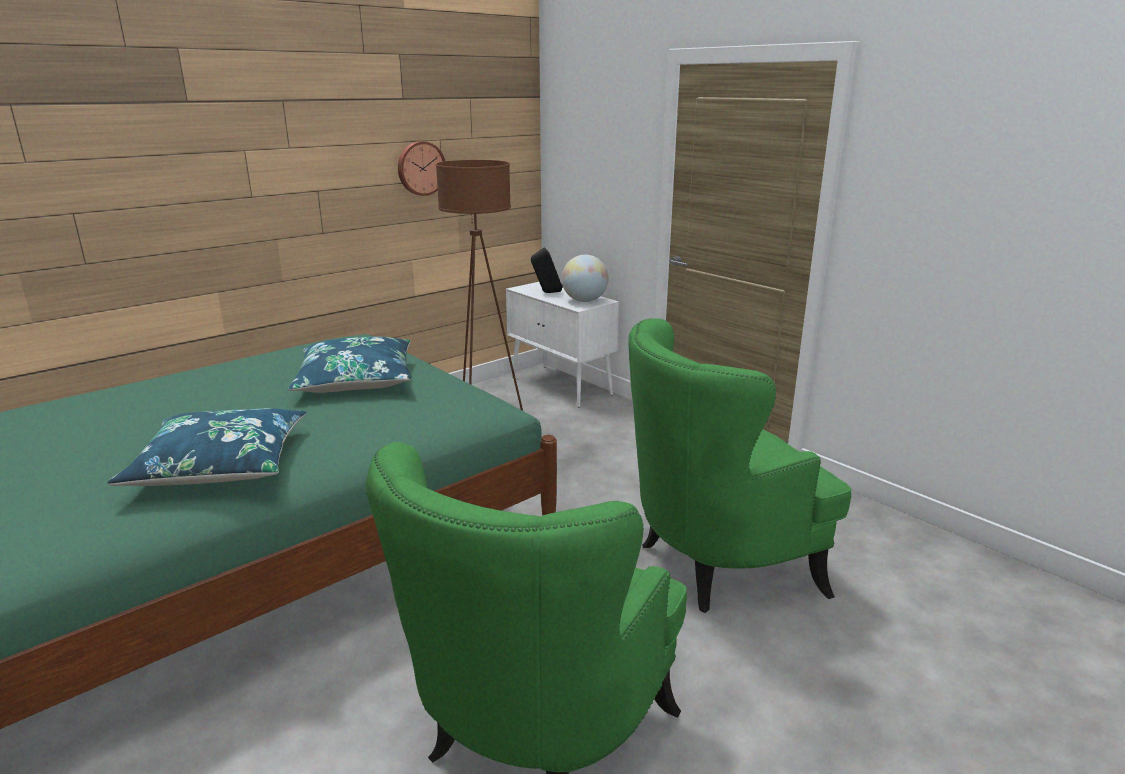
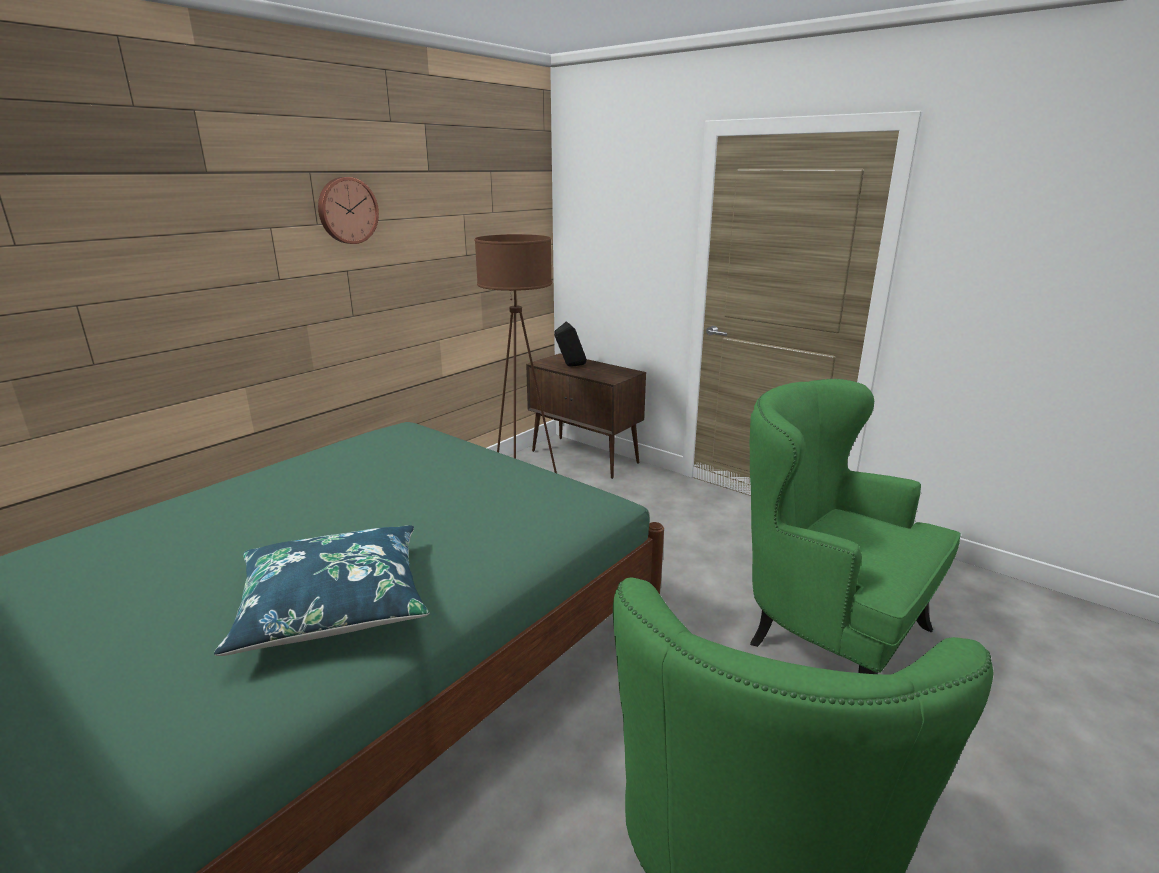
camera: 10 degrees left, 0 degrees up
blue pillow [288,337,411,393] -> none
wall clock [398,141,445,196] -> wall clock moved to [318,177,379,244]
white cabinet [506,282,619,407] -> brown cabinet [526,353,646,479]
globe [562,255,609,302] -> none
green armchair [629,318,851,613] -> green armchair turned 75 degrees clockwise [750,379,961,674]

